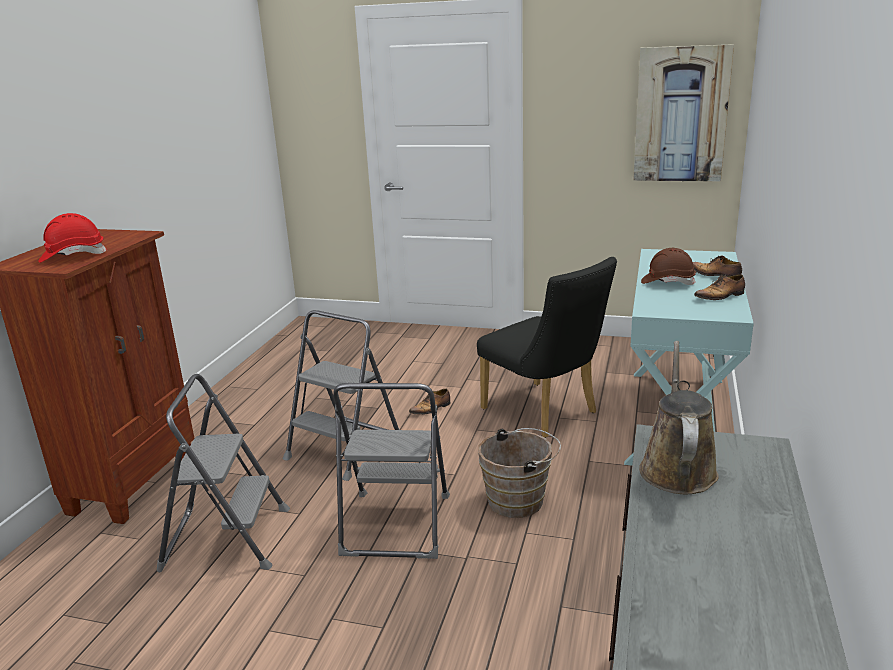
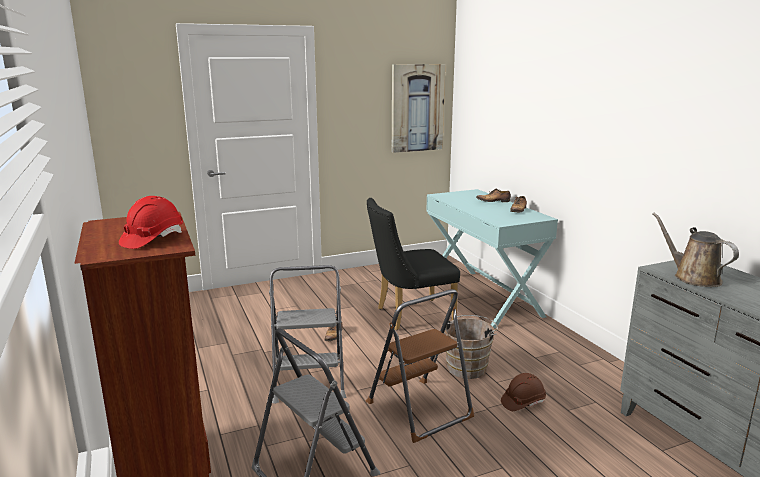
camera: 40 degrees left, 5 degrees down
grey step ladder [333,383,450,559] -> brown step ladder [366,289,474,443]
black chair [477,257,617,438] -> black chair turned 150 degrees clockwise [367,198,460,330]
brown hard hat [641,248,696,285] -> brown hard hat moved to [501,373,546,411]

